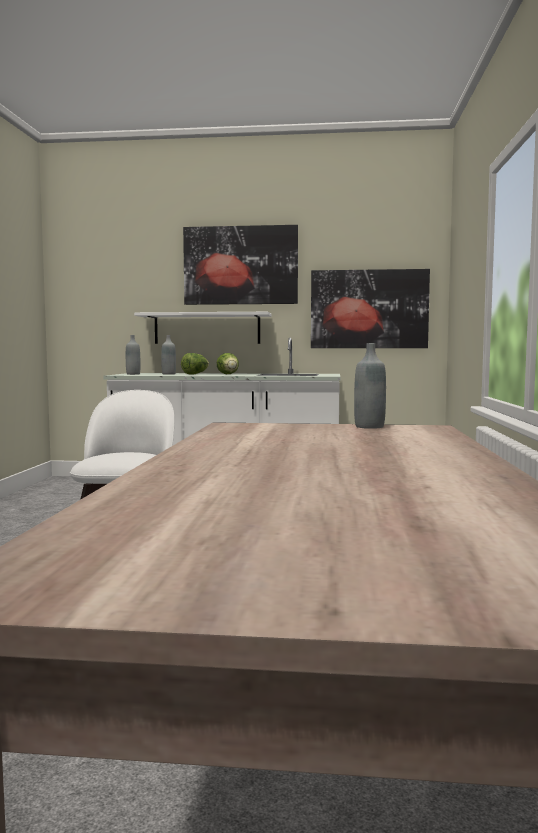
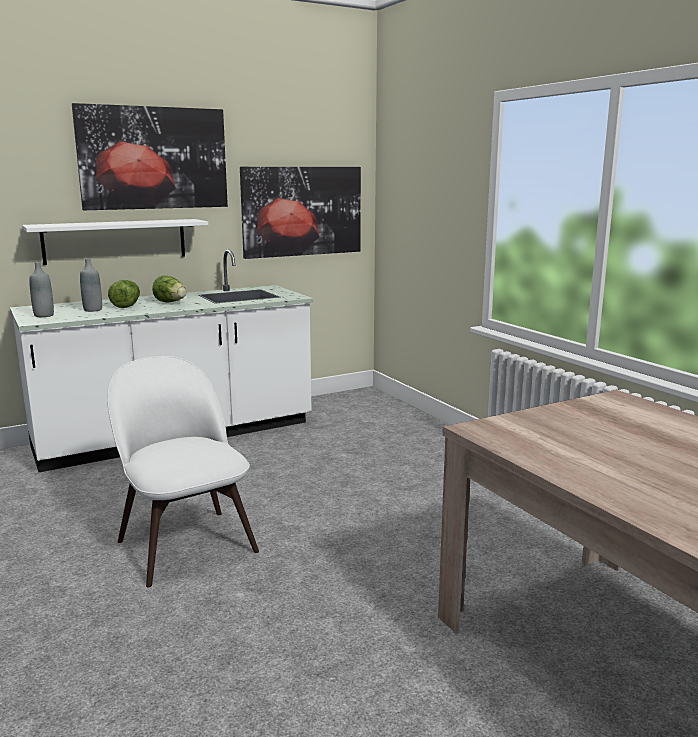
camera: 35 degrees left, 10 degrees up
grey bottle [354,343,386,429] -> none

